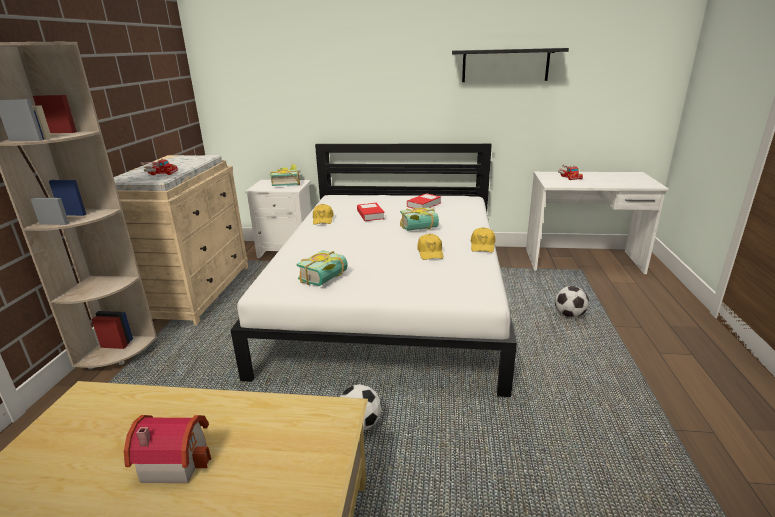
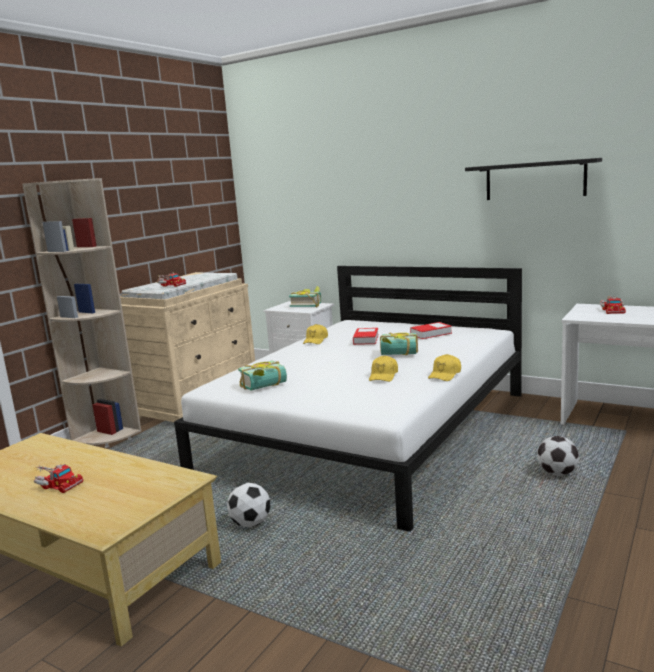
camera: 25 degrees right, 10 degrees down
toy house [124,415,211,483] -> toy truck [34,464,84,493]

